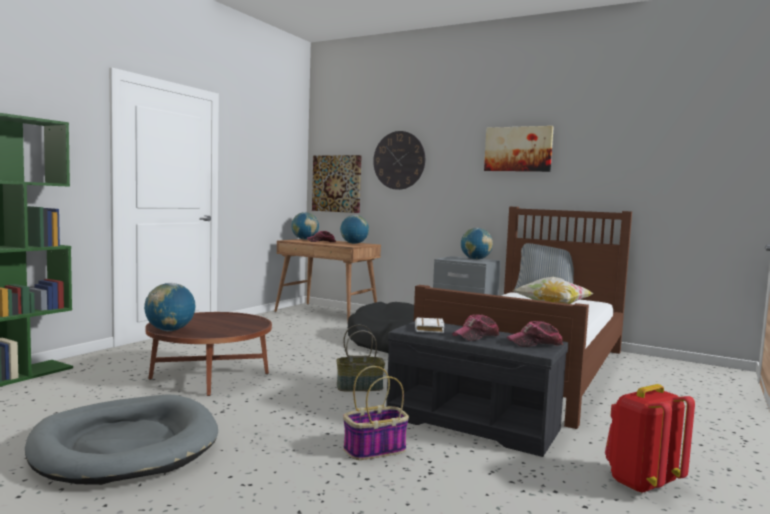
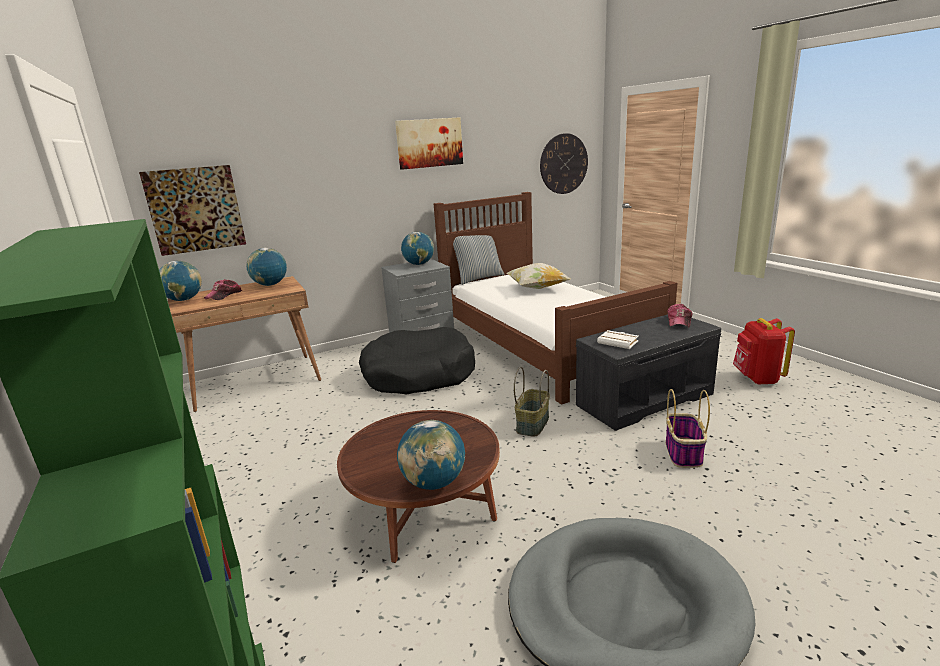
camera: 55 degrees left, 15 degrees up
wall clock [373,131,425,190] -> wall clock moved to [540,133,588,194]
cap [452,314,499,341] -> none

